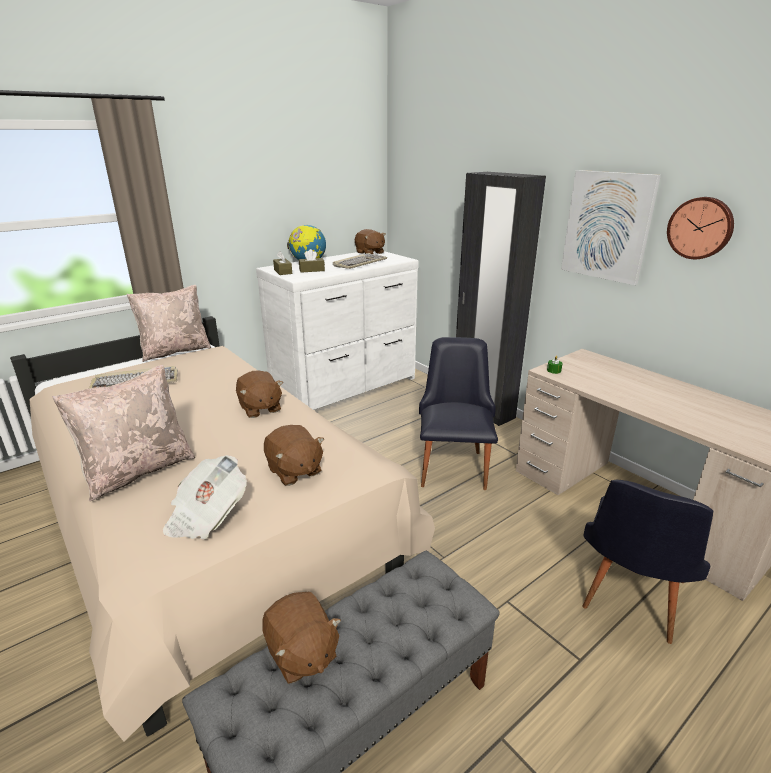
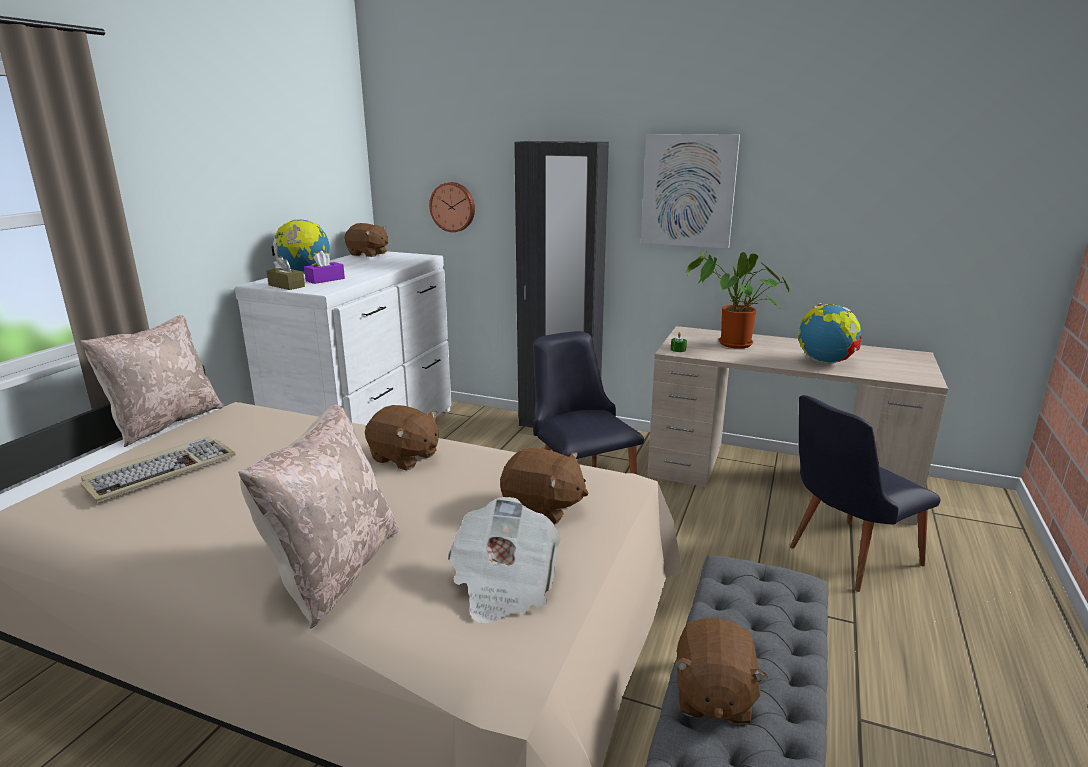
camera: 30 degrees left, 5 degrees down
brown plush toy [262,592,341,684] -> brown plush toy turned 75 degrees clockwise [674,618,768,725]
brown tissue box [299,249,325,273] -> purple tissue box [304,251,345,284]
keyboard [333,253,387,269] -> none
black chair [582,480,713,644] -> black chair turned 60 degrees clockwise [790,395,941,592]
wall clock [667,197,734,259] -> wall clock moved to [429,182,475,232]
none -> potted plant [687,251,789,349]
none -> globe [798,303,862,364]

